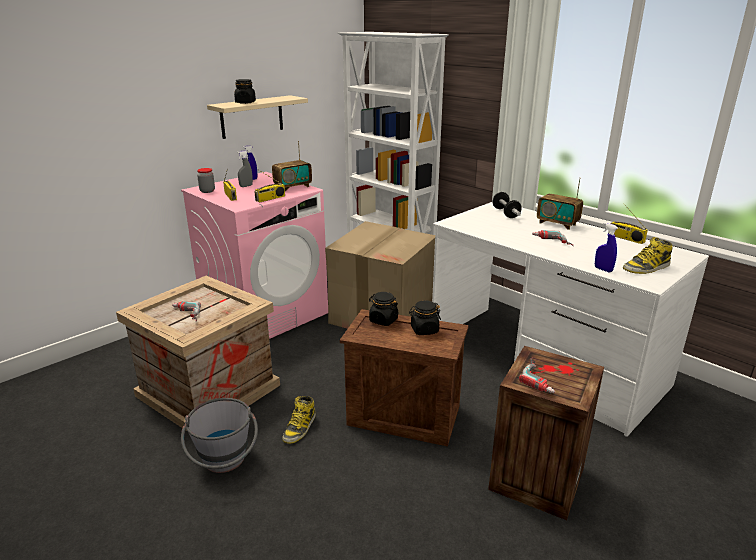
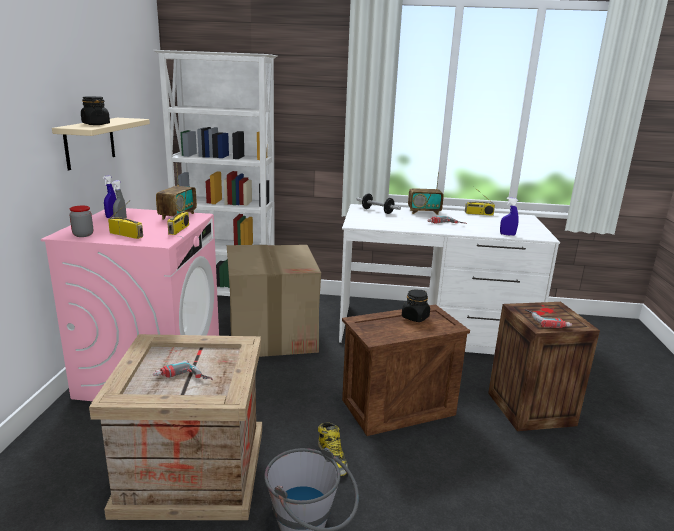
camera: 40 degrees left, 5 degrees down
black jar [369,292,399,326] -> none
boot [623,237,673,274] -> none

